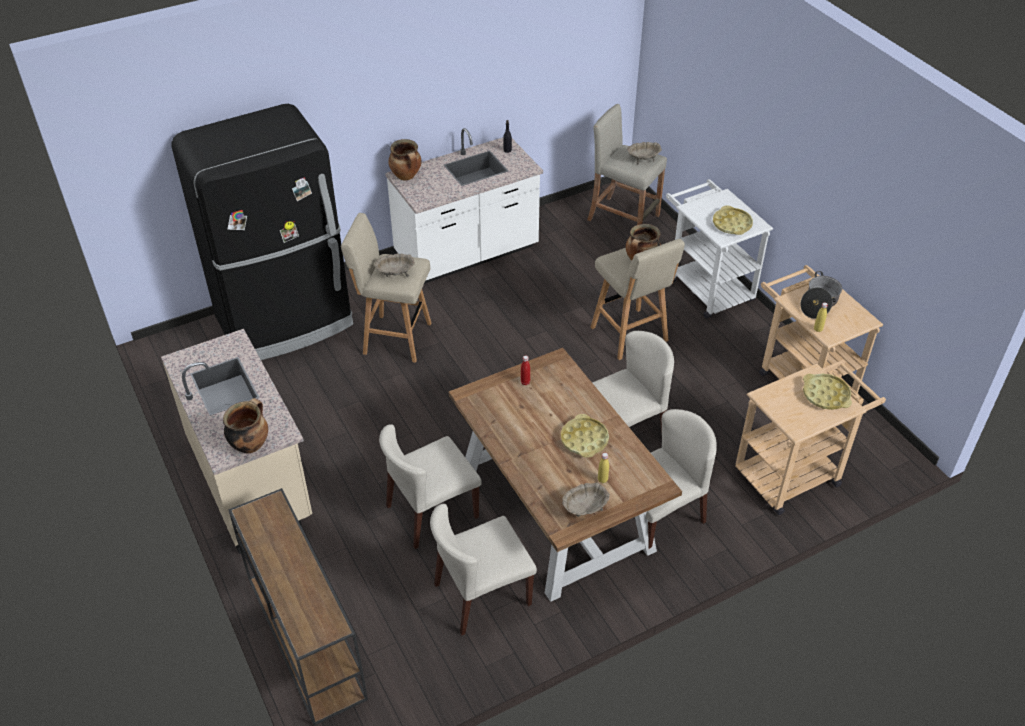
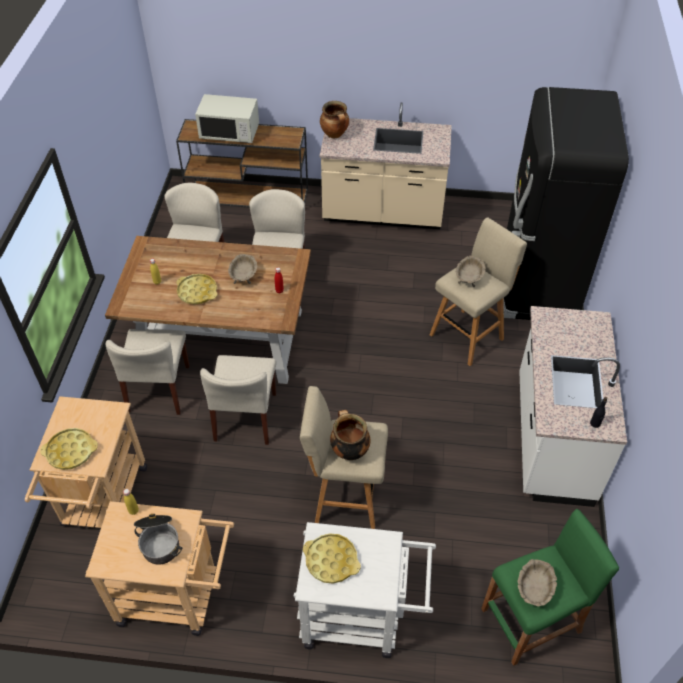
camera: 125 degrees right, 5 degrees up
cooking pot [389,139,422,181] -> none
beige bowl [562,483,610,517] -> beige bowl moved to [228,254,257,284]
beige stool [587,104,667,225] -> green stool [481,509,619,666]
none -> white microwave [195,94,259,143]

